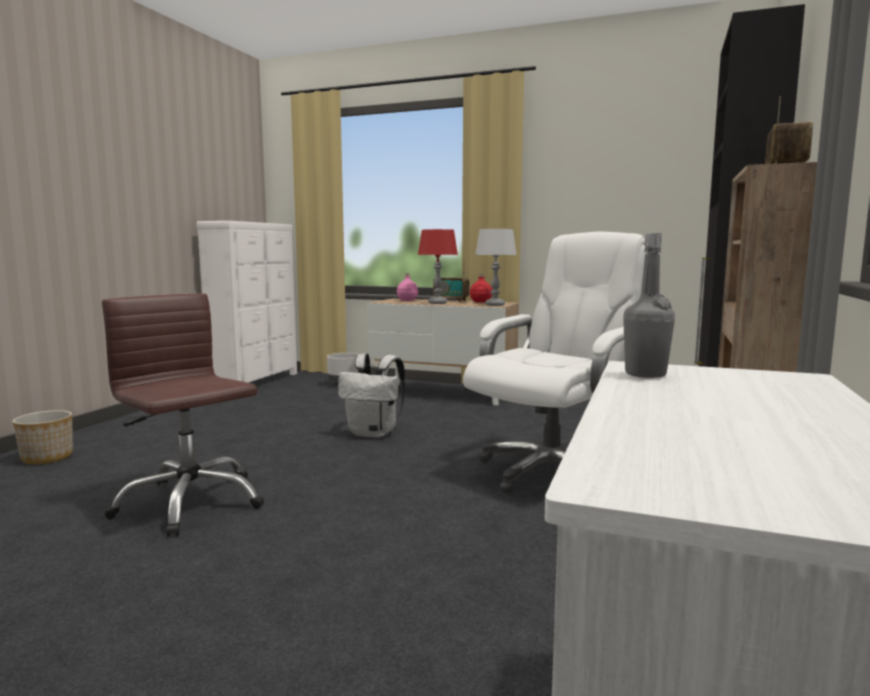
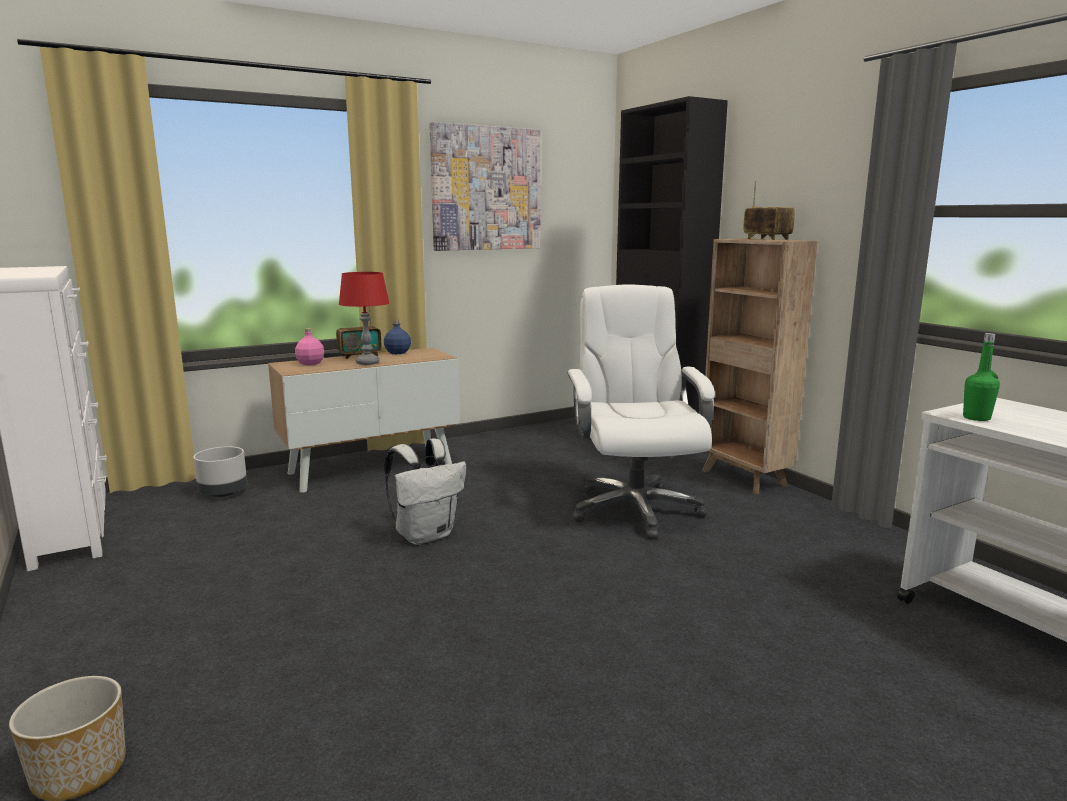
camera: 50 degrees left, 5 degrees up
brown office chair [102,293,264,537] -> none
red bottle [470,274,492,303] -> blue bottle [384,320,411,354]
grey table lamp [475,229,517,306] -> none
grey bottle [623,234,675,378] -> green bottle [963,333,1000,421]
none -> picture [429,122,541,251]

